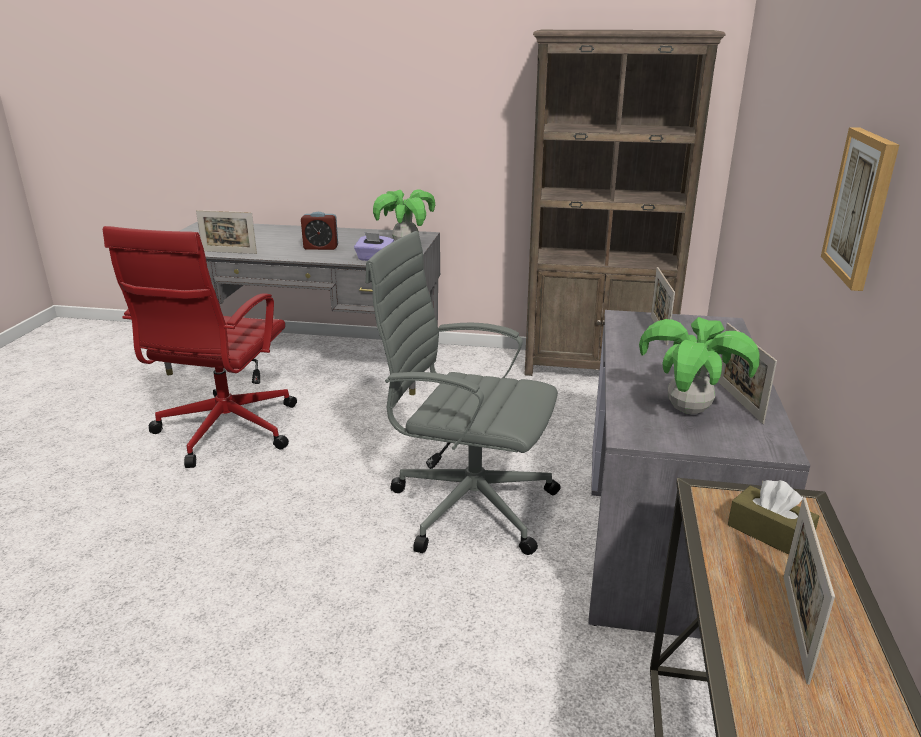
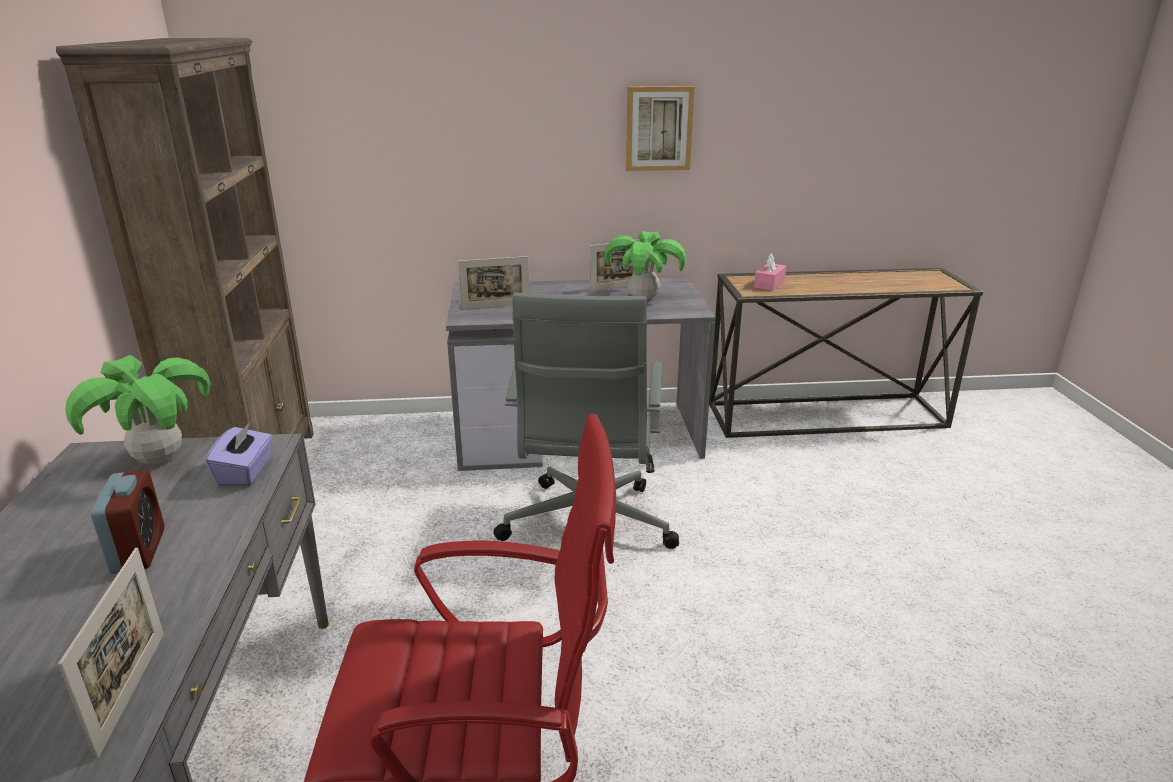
camera: 105 degrees left, 0 degrees up
brown tissue box [728,480,819,555] -> pink tissue box [754,253,786,291]
picture frame [784,497,835,685] -> none

